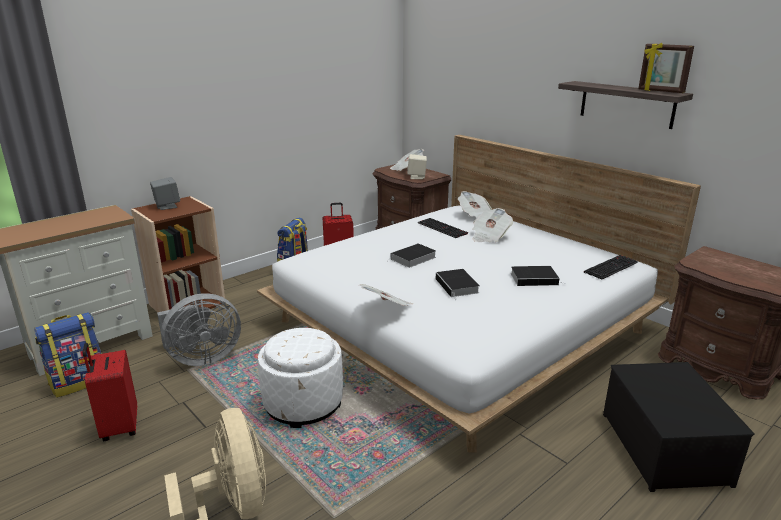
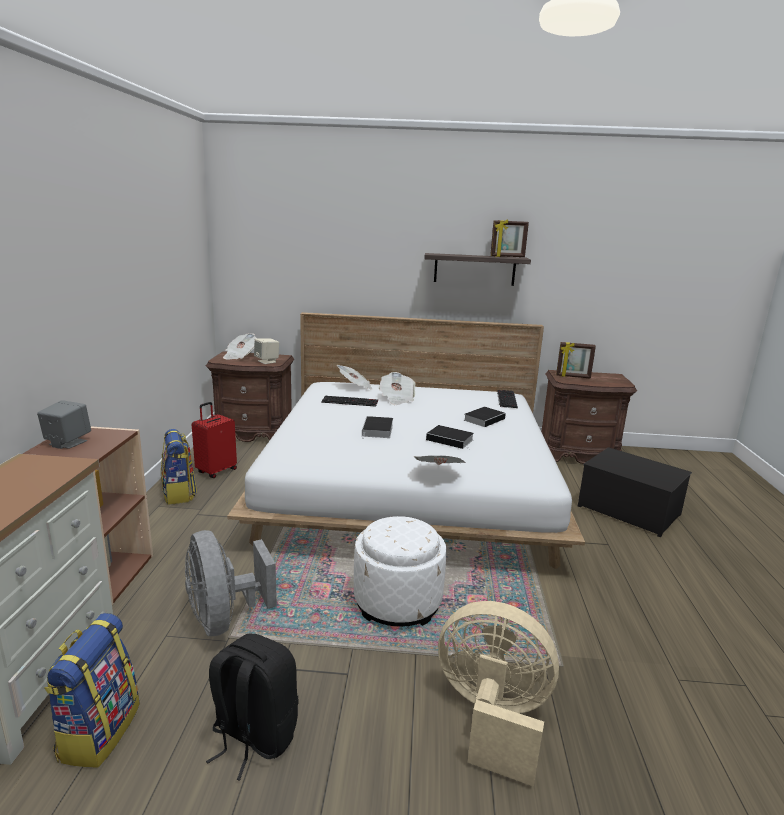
camera: 45 degrees left, 5 degrees down
red suitcase [83,343,137,441] -> black backpack [206,633,299,781]
grey fan [157,293,241,366] -> grey fan turned 135 degrees clockwise [185,530,277,636]
none -> picture frame [556,342,596,379]

